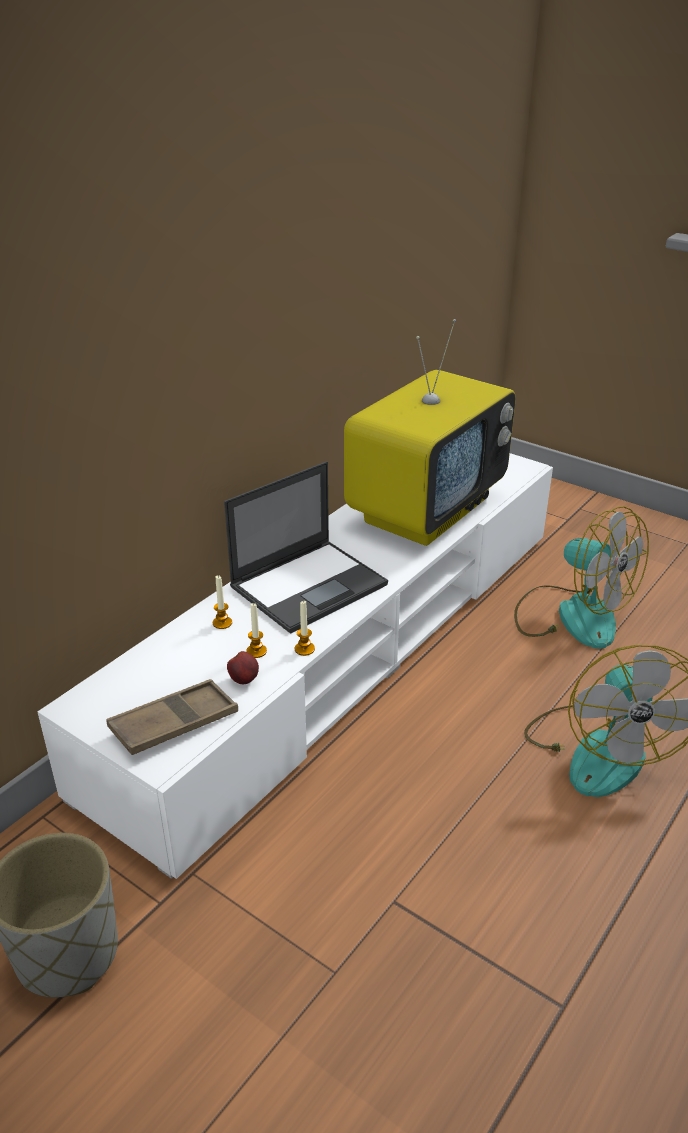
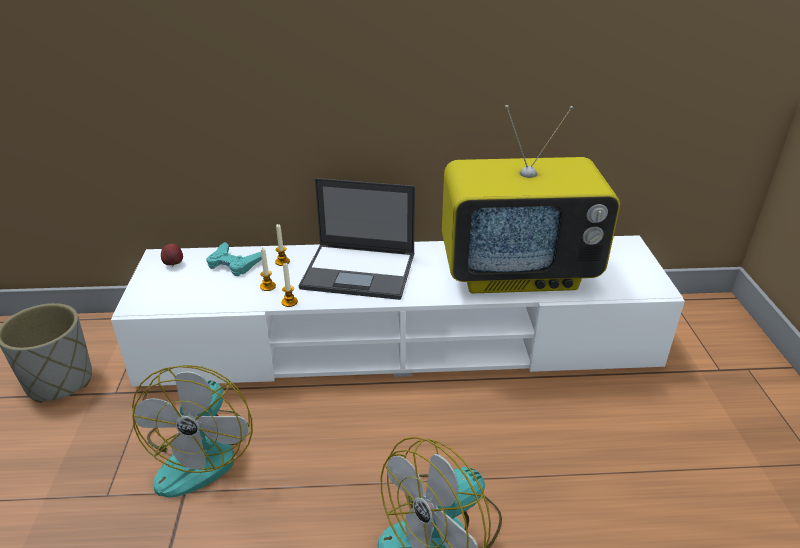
camera: 50 degrees right, 0 degrees up
brown tray [106,679,238,755] -> none
apple [227,651,259,684] -> apple moved to [161,244,183,267]
fan [514,506,649,649] -> fan moved to [132,365,253,498]
none -> turquoise game controller [206,242,262,276]

